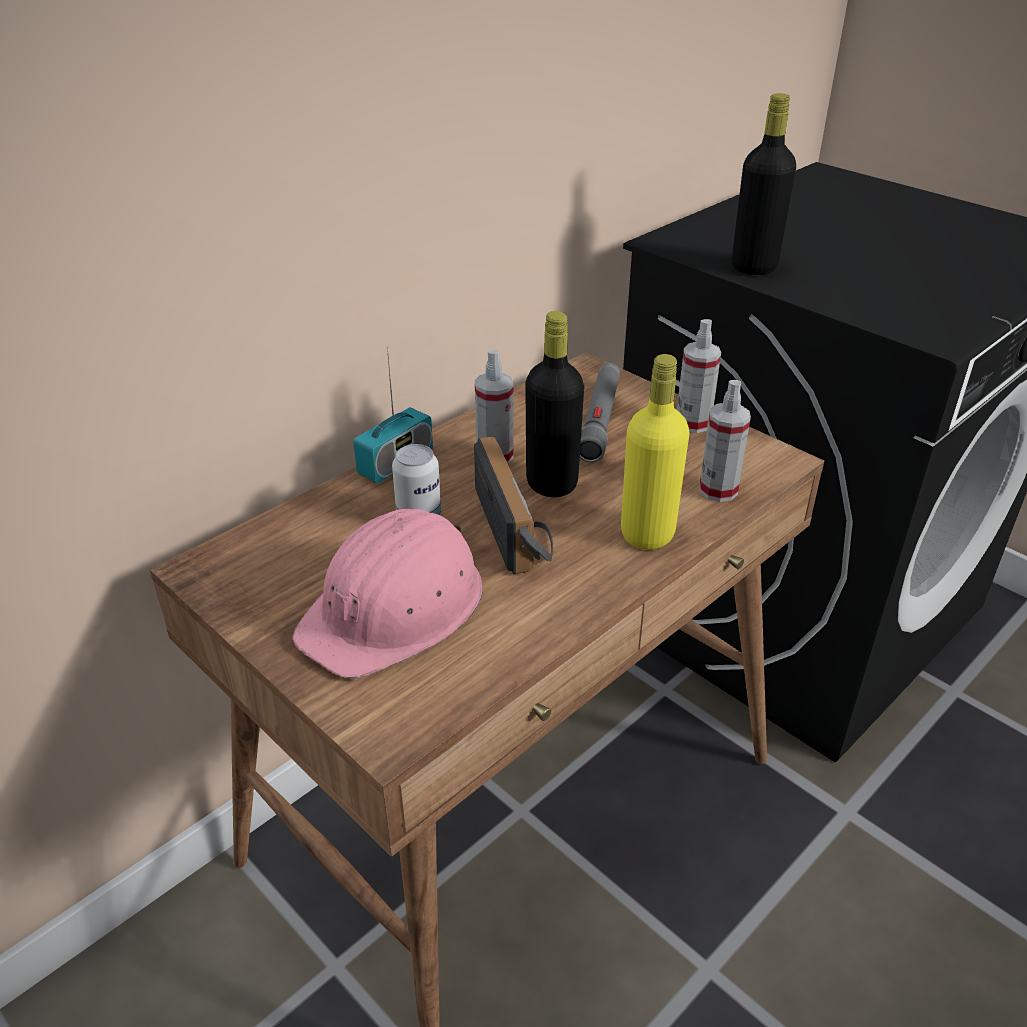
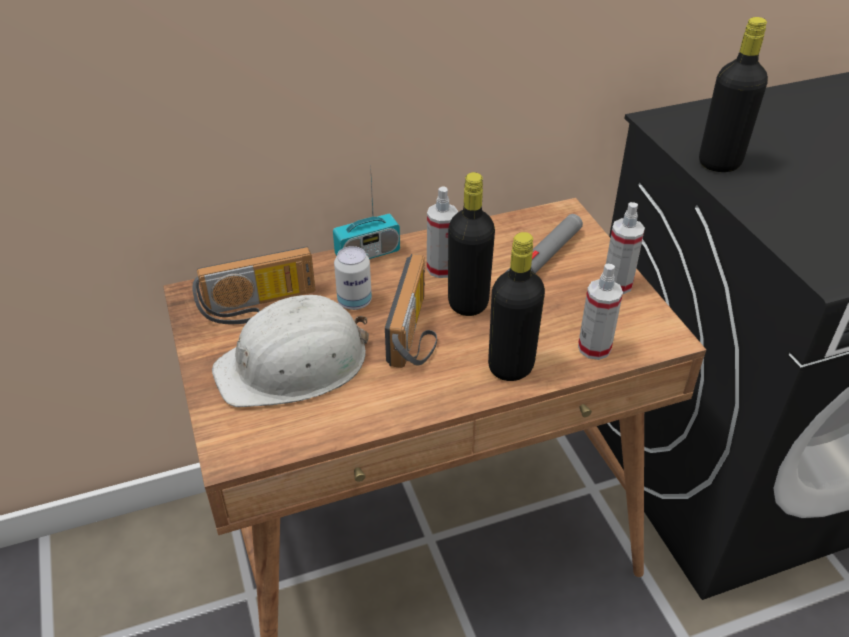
camera: 25 degrees right, 5 degrees up
pink hard hat [293,509,483,679] -> white hard hat [212,294,369,407]
yellow bottle [621,354,690,550] -> black bottle [488,232,545,381]
none -> radio [192,247,315,324]

